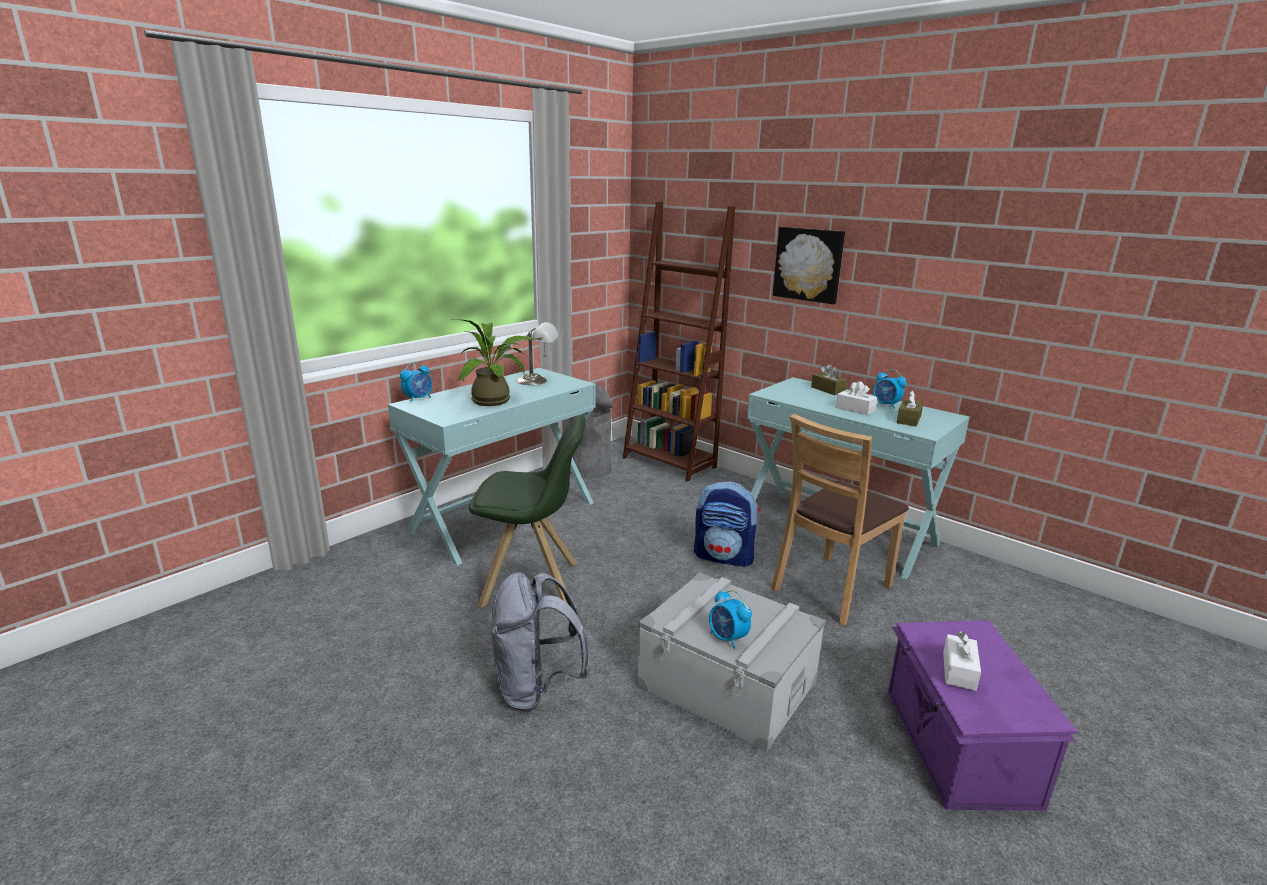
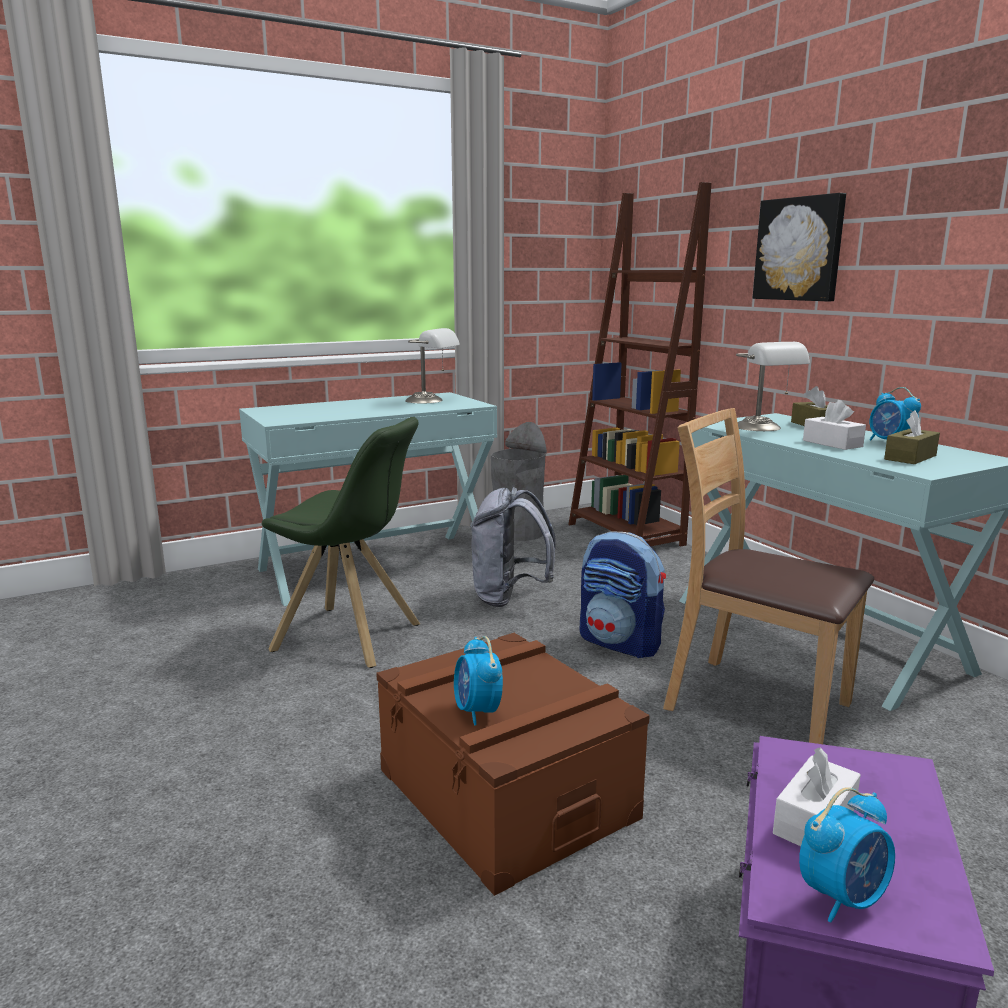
camera: 20 degrees right, 5 degrees down
alarm clock [400,362,432,402] -> alarm clock moved to [799,787,895,923]
potted plant [451,319,537,406] -> none
grey backpack [491,572,590,711] -> grey backpack moved to [470,487,556,607]
grey storage box [637,572,825,752] -> brown storage box [376,633,650,896]
brown chair [771,414,909,626] -> brown chair turned 60 degrees clockwise [663,408,874,744]
none -> white table lamp [736,342,810,431]

